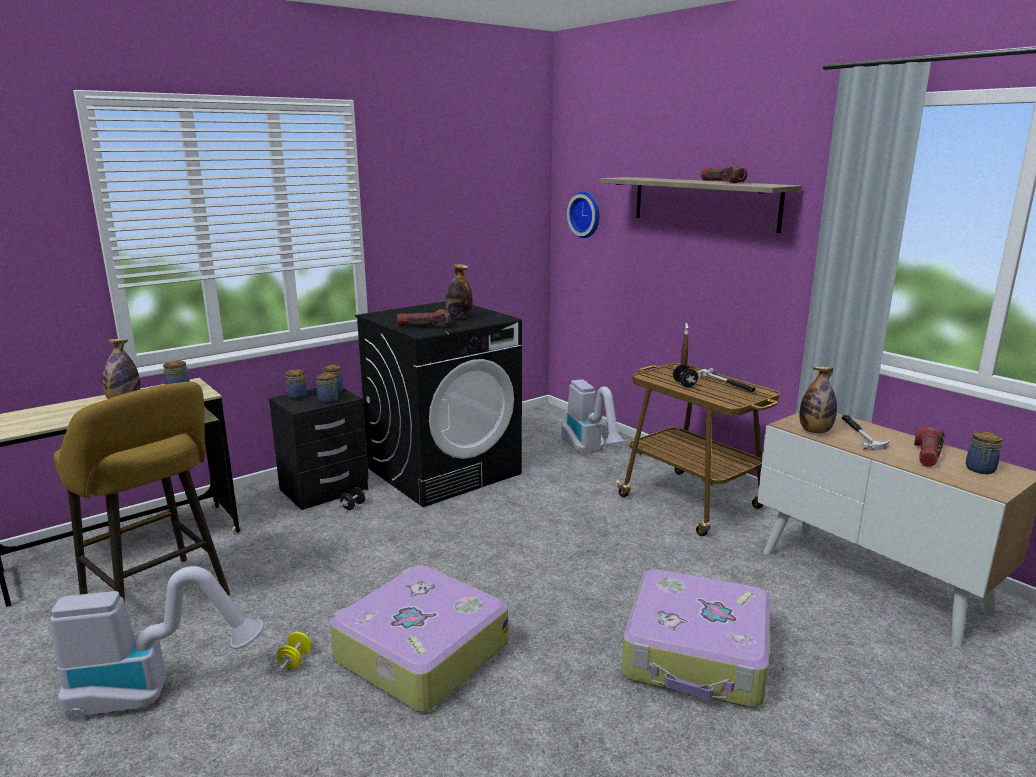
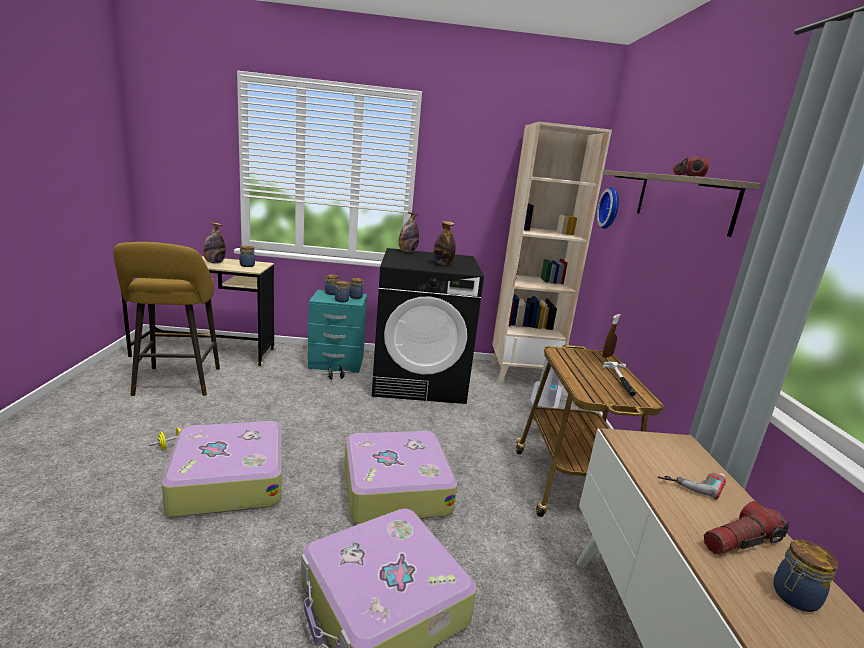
camera: 35 degrees right, 0 degrees up
vacuum cleaner [50,566,264,723] -> none
black nightstand [269,388,369,510] -> turquoise nightstand [308,290,367,373]
flashlight [397,309,451,327] -> none
black dumbbell [673,364,698,387] -> none
bottle [799,366,837,433] -> bottle moved to [399,212,419,252]
hammer [842,415,889,450] -> power drill [658,473,726,500]
none -> suitcase [344,430,457,523]
none -> beige bookcase [492,122,612,383]

